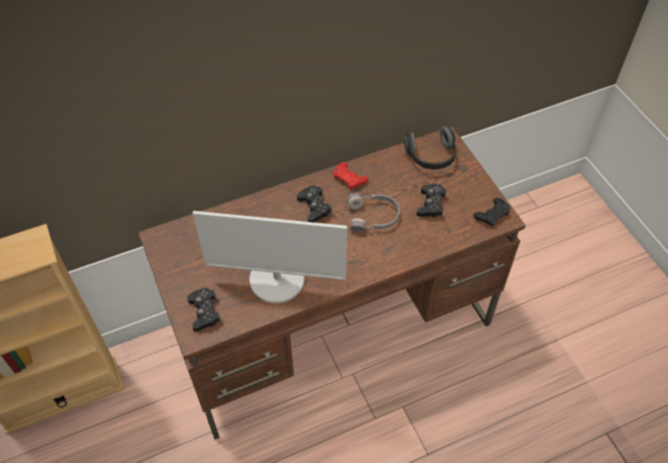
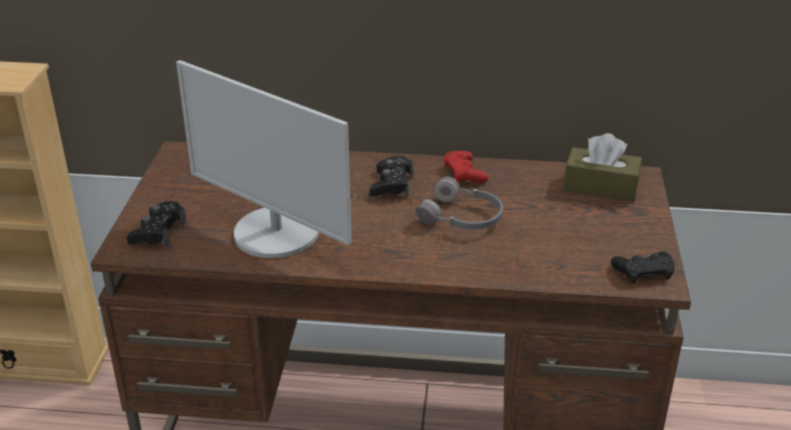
camera: 30 degrees right, 20 degrees down
headphones [404,126,456,170] -> brown tissue box [563,133,642,202]
black game controller [417,184,447,217] -> none

